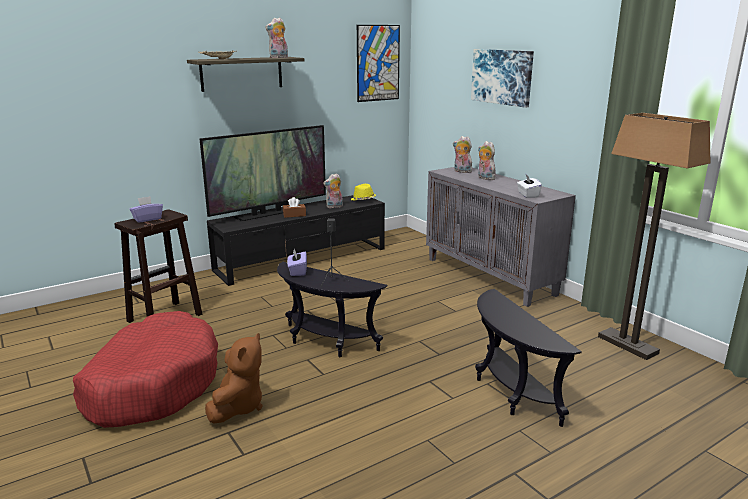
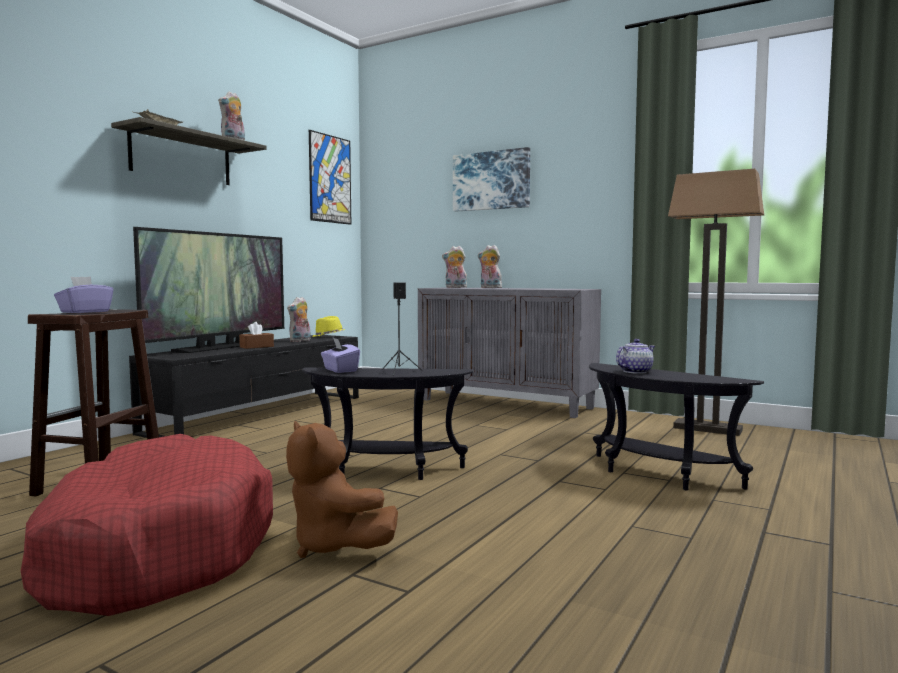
camera: 25 degrees left, 15 degrees down
brown plush toy [205,333,263,424] -> brown plush toy turned 150 degrees clockwise [286,421,398,558]
white tissue box [517,175,542,198] -> none
none -> teapot [616,339,655,374]

